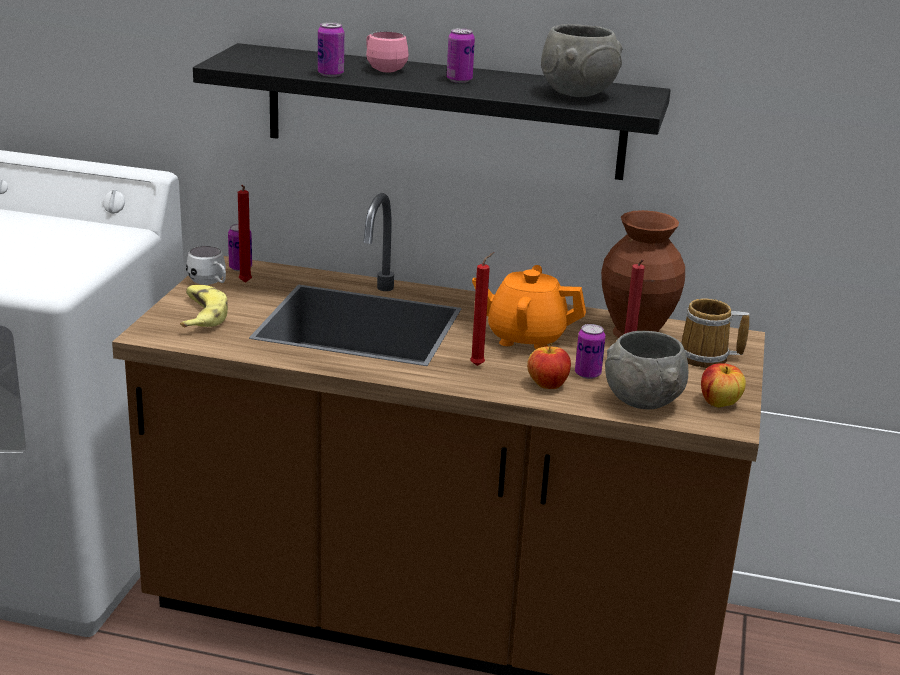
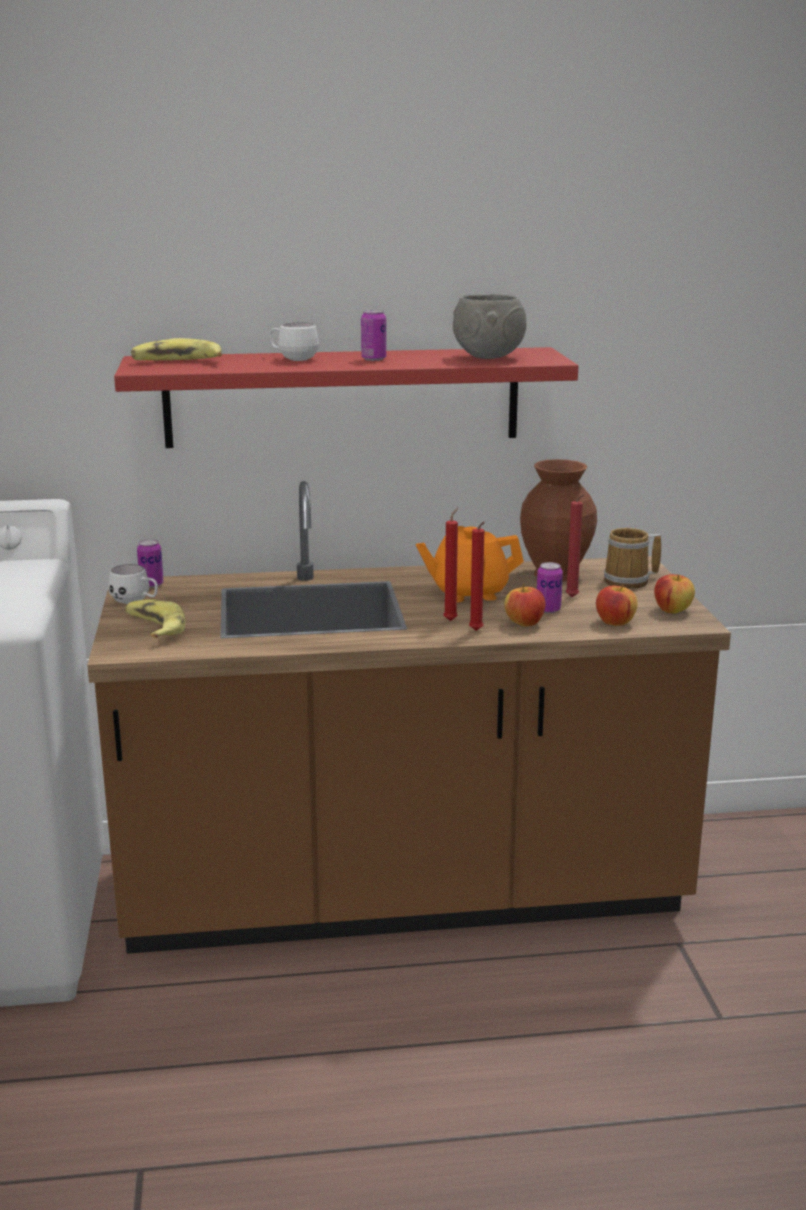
camera: 20 degrees left, 5 degrees down
black shelf [193,43,671,180] -> red shelf [114,347,578,448]
red candle [238,185,252,283] -> red candle moved to [469,522,485,631]
can [318,22,344,77] -> none
pink mug [366,31,409,73] -> white mug [269,322,319,361]
grey bowl [605,331,688,410] -> apple [596,585,638,626]
none -> banana [131,338,222,360]

